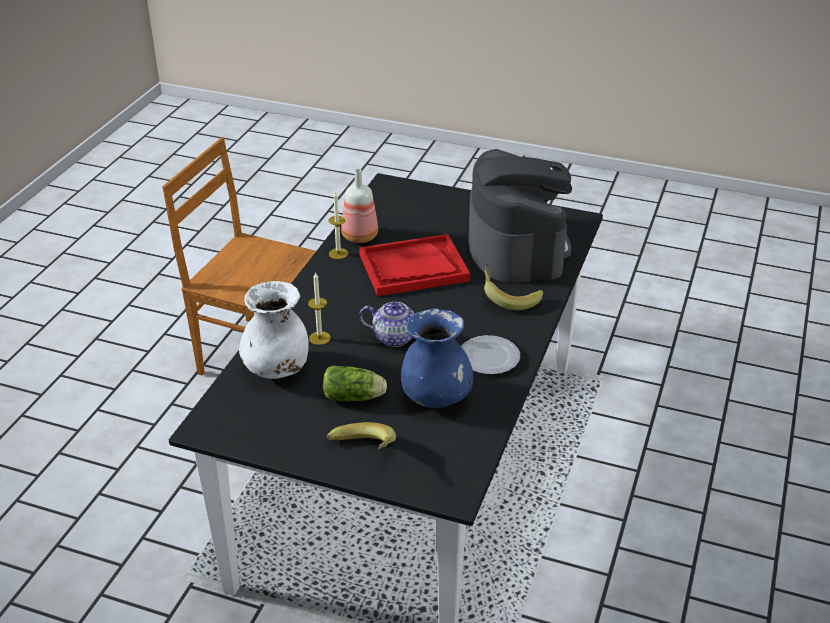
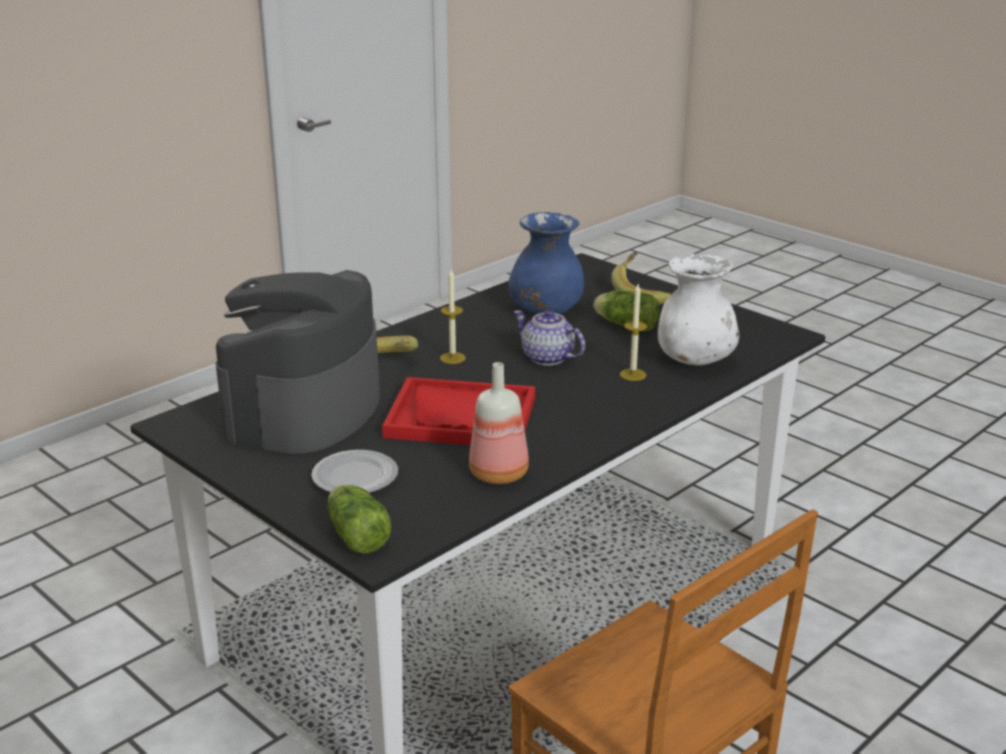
camera: 155 degrees left, 10 degrees down
candle [329,191,348,259] -> candle moved to [440,269,466,364]
plate [461,335,520,374] -> plate moved to [311,450,398,493]
none -> lettuce [328,485,391,553]

